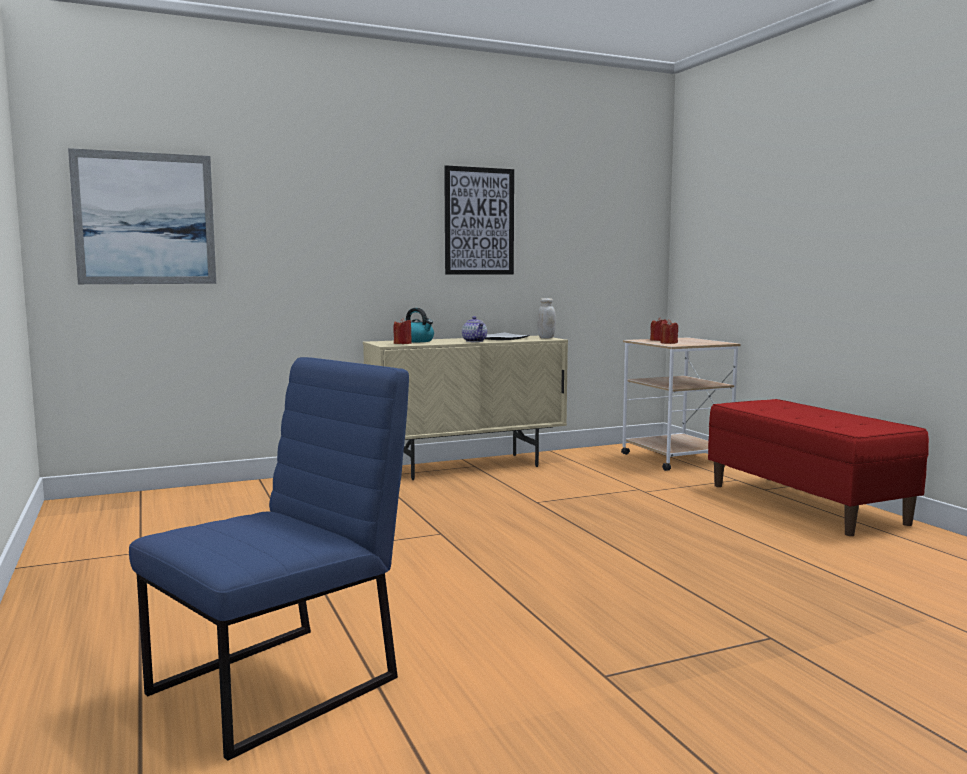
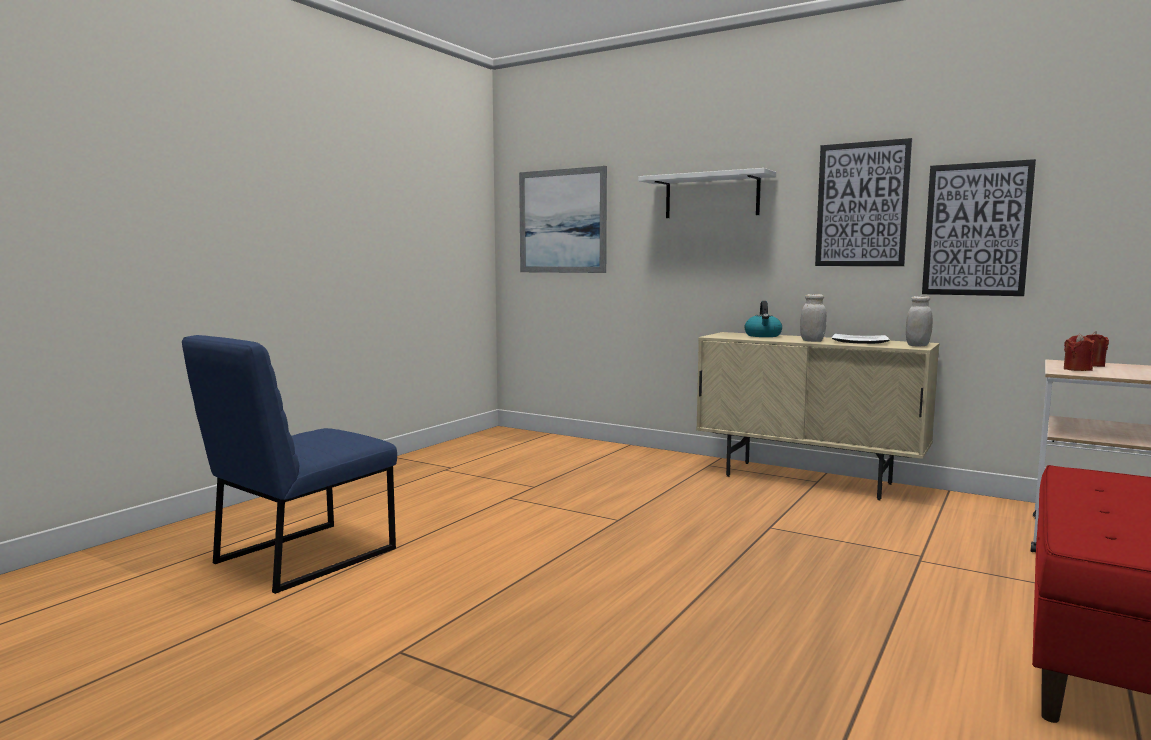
camera: 55 degrees right, 0 degrees up
blue chair [129,357,409,761] -> blue chair turned 120 degrees clockwise [182,335,397,594]
red candle [393,318,412,344] -> none
teapot [462,316,487,342] -> white jar [800,294,827,342]
none -> white shelf [638,168,776,218]
none -> picture [922,159,1036,296]

